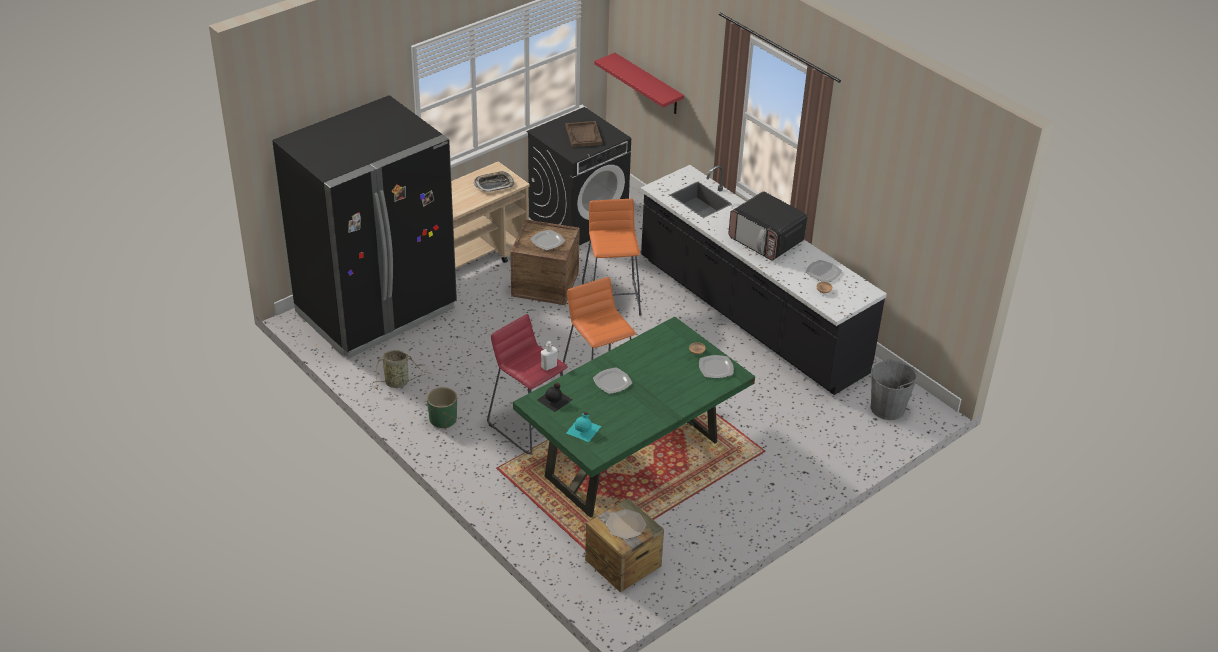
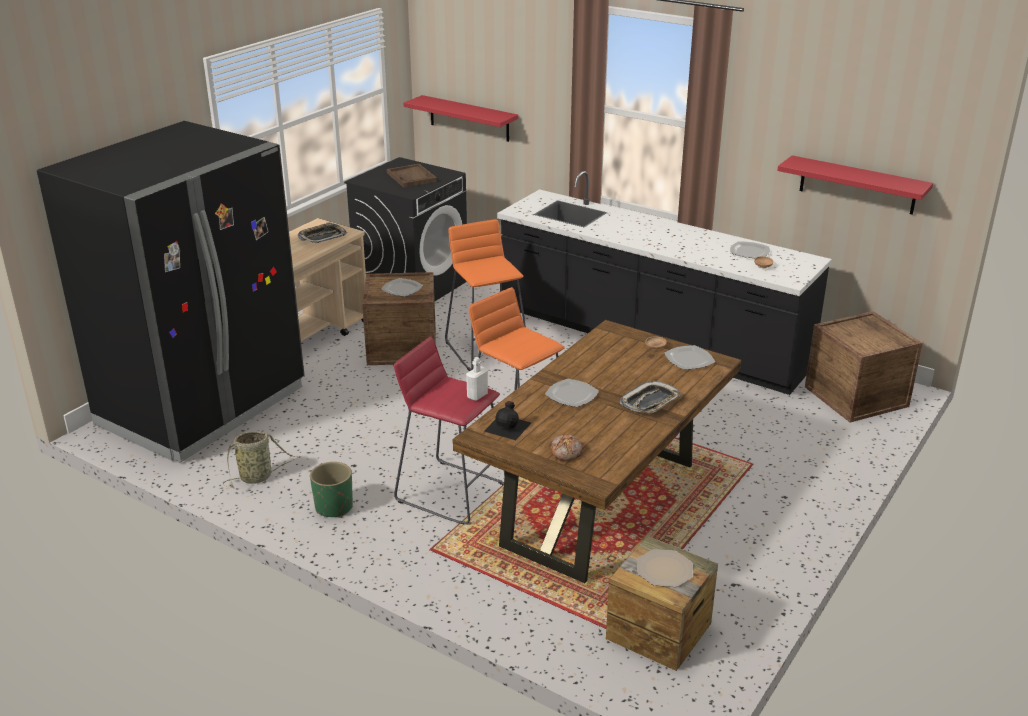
camera: 15 degrees left, 10 degrees down
green dining table [513,317,755,518] -> brown dining table [453,320,741,583]
turquoise bottle [566,412,601,442] -> bread [550,434,582,461]
microwave [729,191,807,261] -> none
grey bucket [871,359,918,420] -> crate [805,311,923,422]
none -> tray [620,381,681,413]
none -> red shelf [777,155,933,215]

